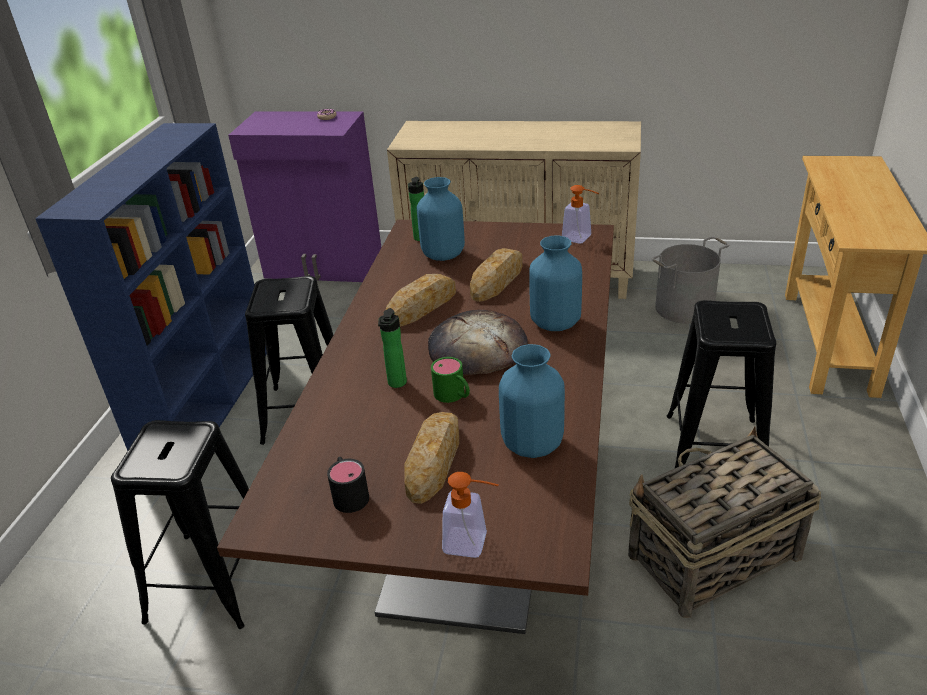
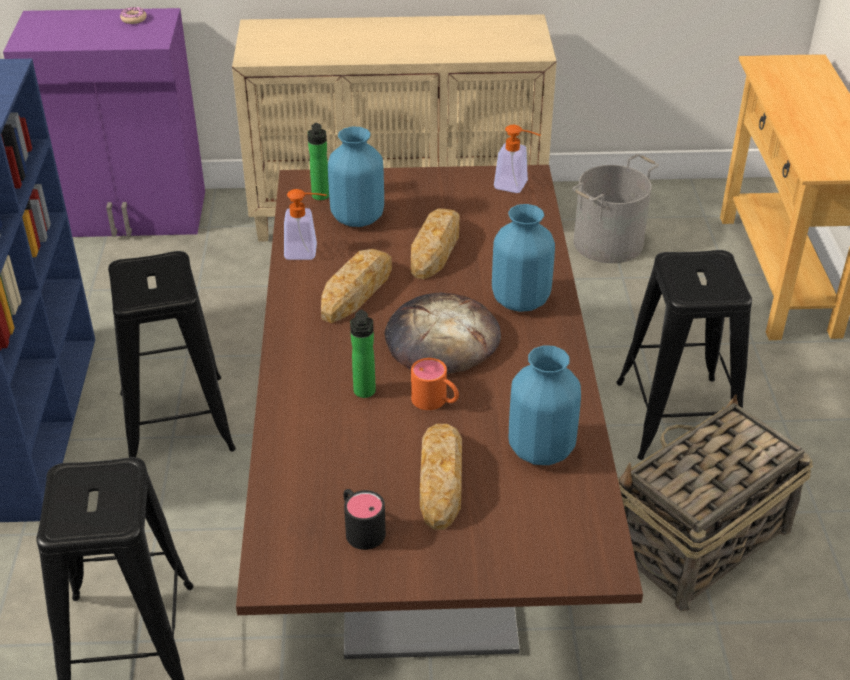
camera: 15 degrees left, 5 degrees up
green mug [431,357,470,403] -> orange mug [411,358,459,410]
soap dispenser [442,472,499,558] -> soap dispenser moved to [284,189,327,260]

